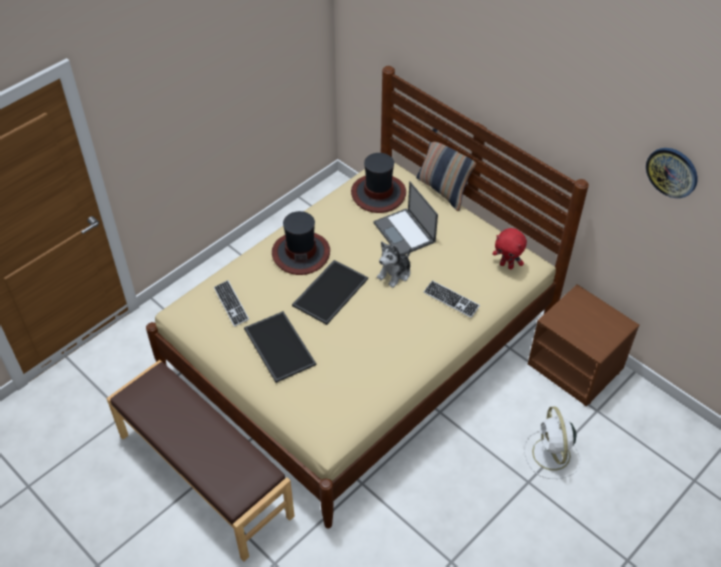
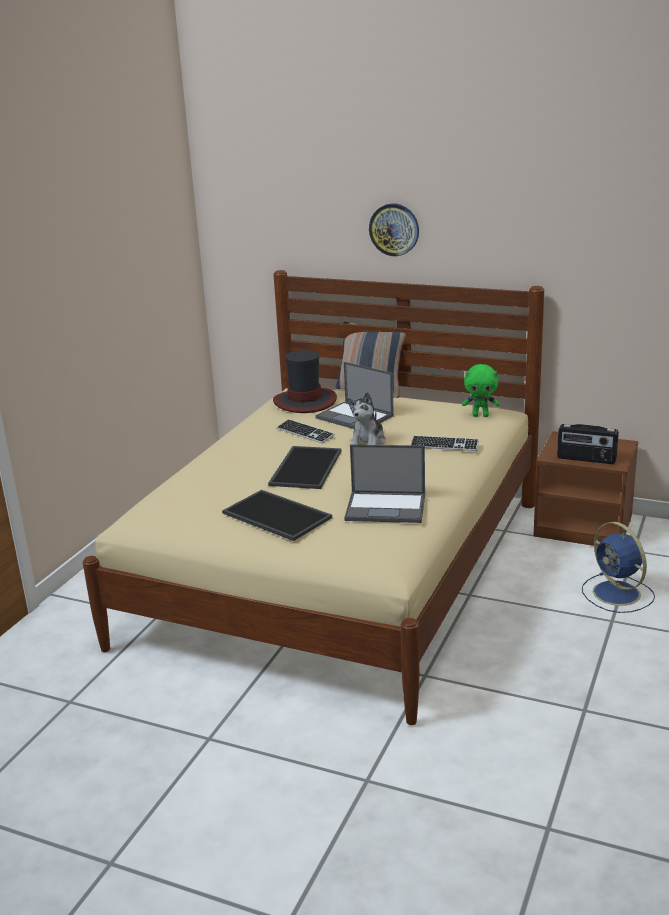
camera: 20 degrees left, 25 degrees down
brown bench [106,360,295,562] -> none
keyboard [214,280,249,327] -> keyboard moved to [276,419,335,444]
hat [272,211,330,275] -> none
red plush toy [492,228,527,269] -> green plush toy [462,364,500,417]
white fan [524,406,581,479] -> blue fan [582,522,655,613]
wall clock [646,148,697,198] -> wall clock moved to [369,203,419,256]
none -> laptop [344,444,425,523]
none -> radio [557,424,619,464]

